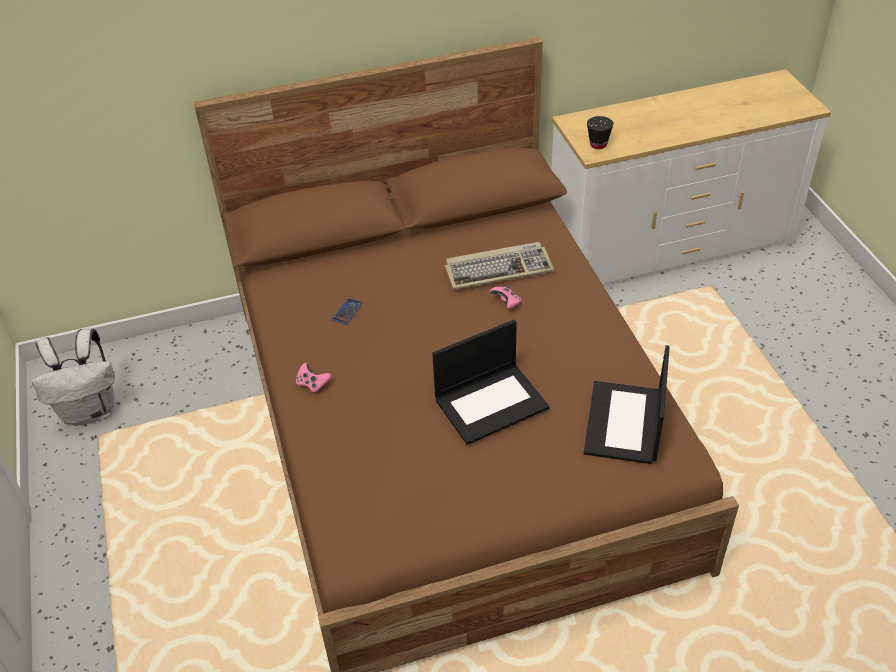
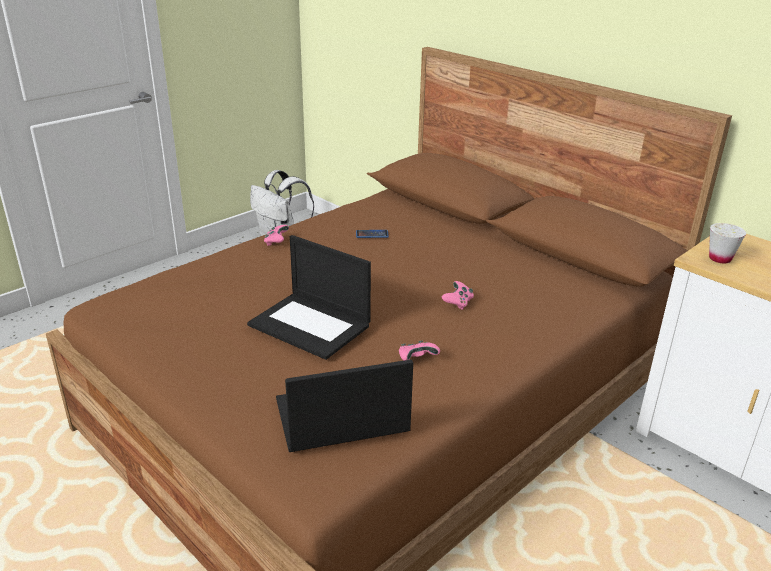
camera: 60 degrees right, 15 degrees down
keyboard [445,242,555,290] -> none
black cup [587,116,613,149] -> white cup [709,223,746,263]
none -> pink game controller [399,341,440,360]

